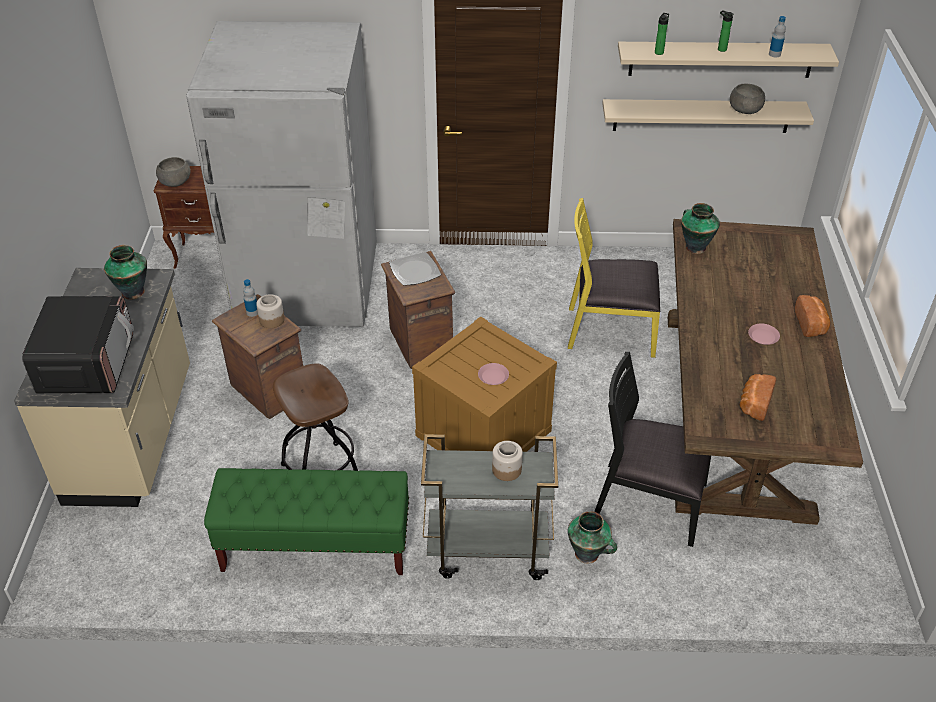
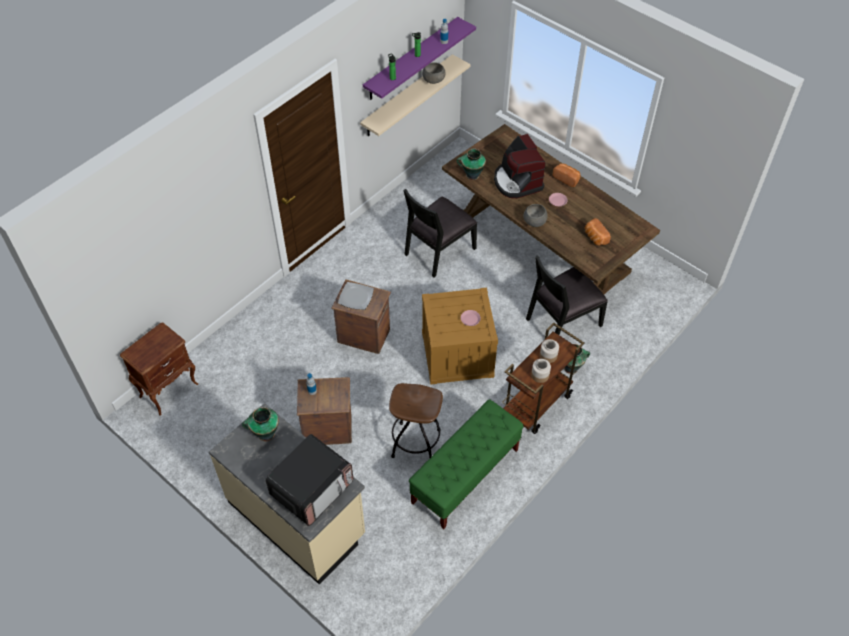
camera: 50 degrees left, 10 degrees up
microwave [22,296,134,393] -> microwave turned 90 degrees clockwise [266,434,353,526]
grey bowl [156,157,191,187] -> grey bowl moved to [523,204,548,227]
white fridge [186,21,377,327] -> none
jar [256,294,284,328] -> jar moved to [531,359,551,383]
grey cart [421,434,558,580] -> brown cart [502,322,584,434]
yellow chair [568,198,660,358] -> black chair [404,189,477,278]
beige shelf [618,42,839,78] -> purple shelf [363,17,476,100]
none -> coffee machine [494,134,545,198]

